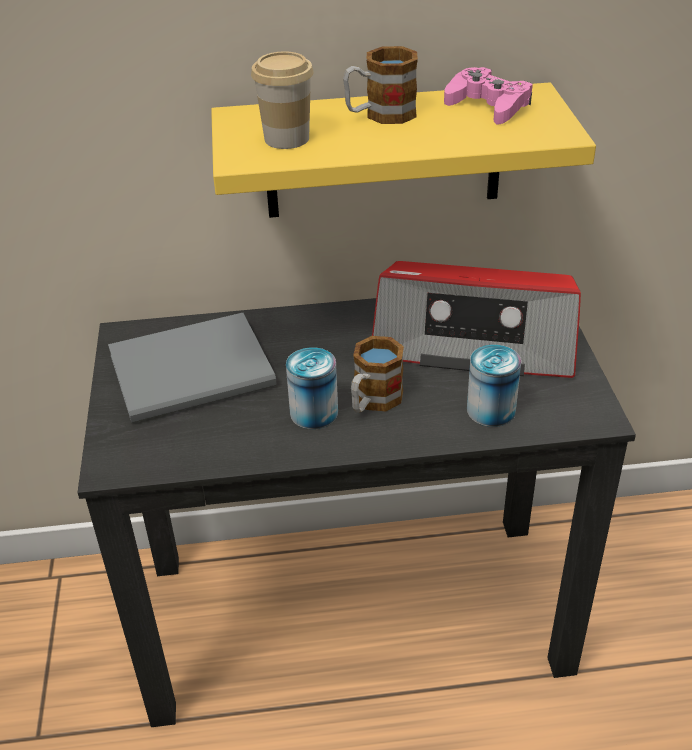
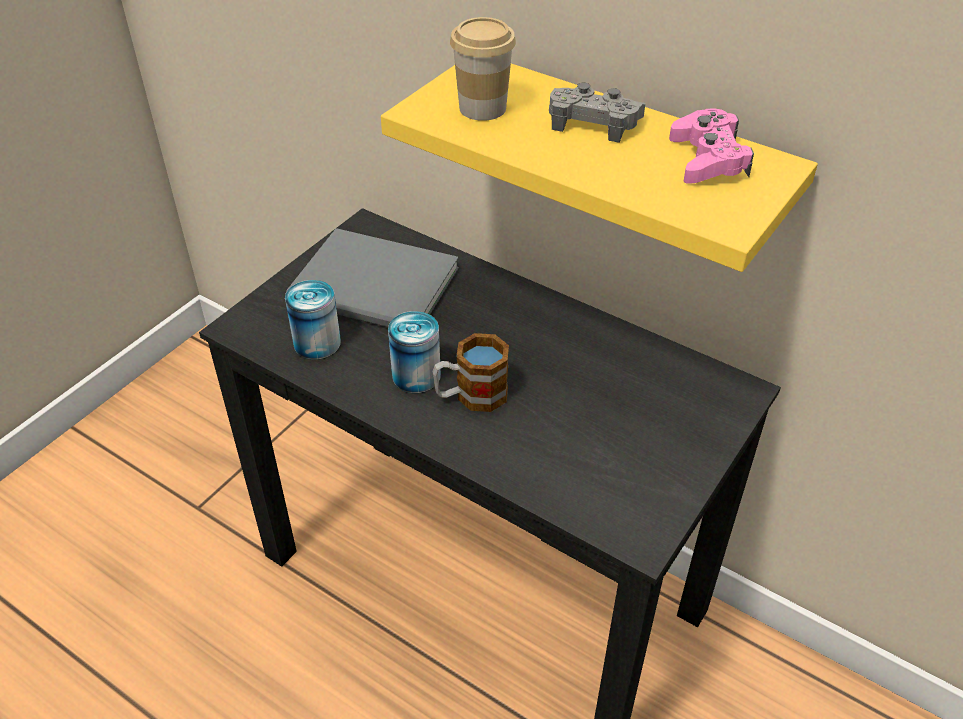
camera: 40 degrees right, 5 degrees up
mug [343,46,418,124] -> grey game controller [549,83,645,143]
radio [372,261,581,378] -> none
can [467,345,521,427] -> can moved to [285,280,341,360]

